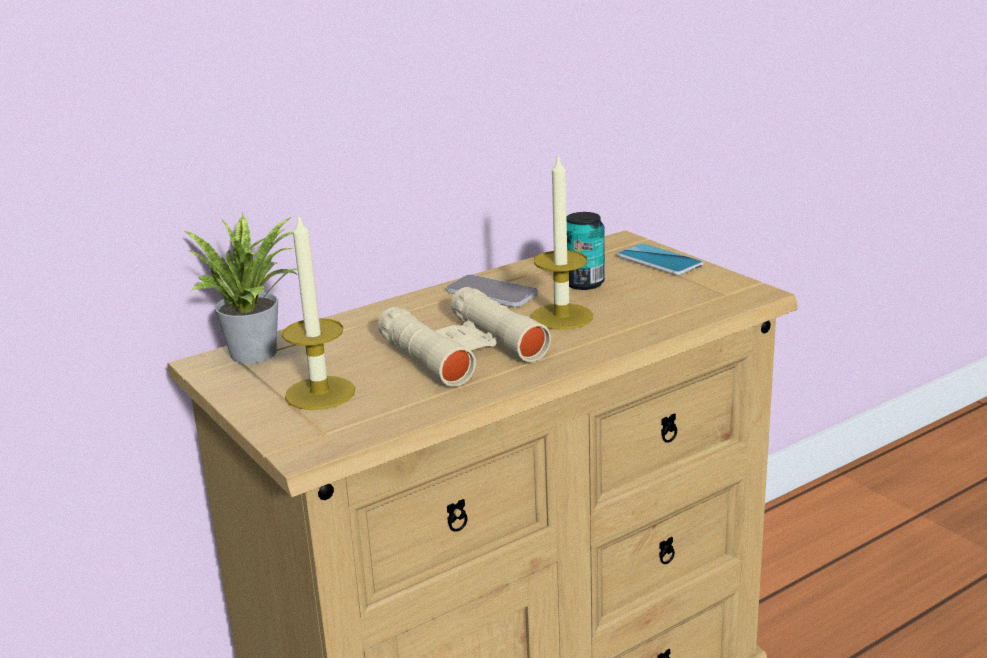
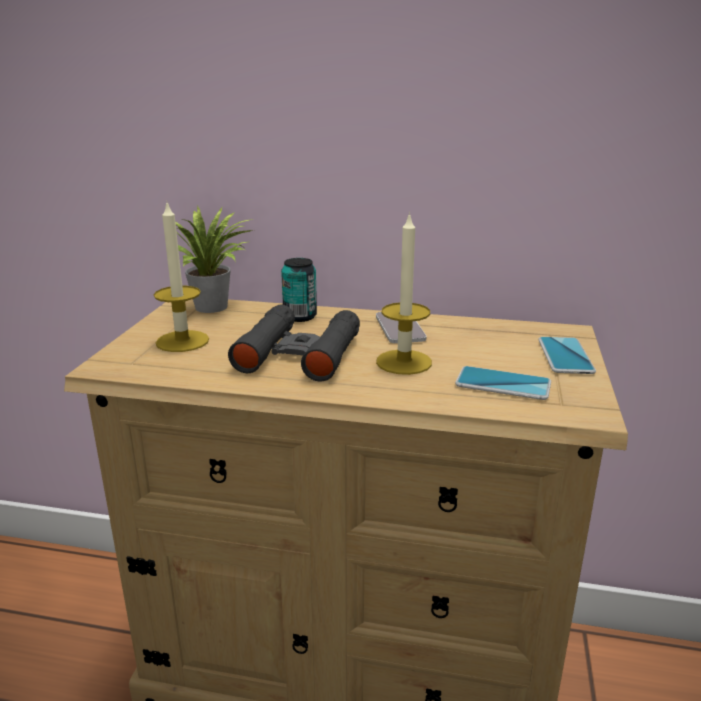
camera: 45 degrees right, 0 degrees up
beige binoculars [378,287,551,387] -> black binoculars [228,305,360,381]
can [567,212,605,290] -> can moved to [281,258,317,322]
none -> phone [455,366,551,400]

